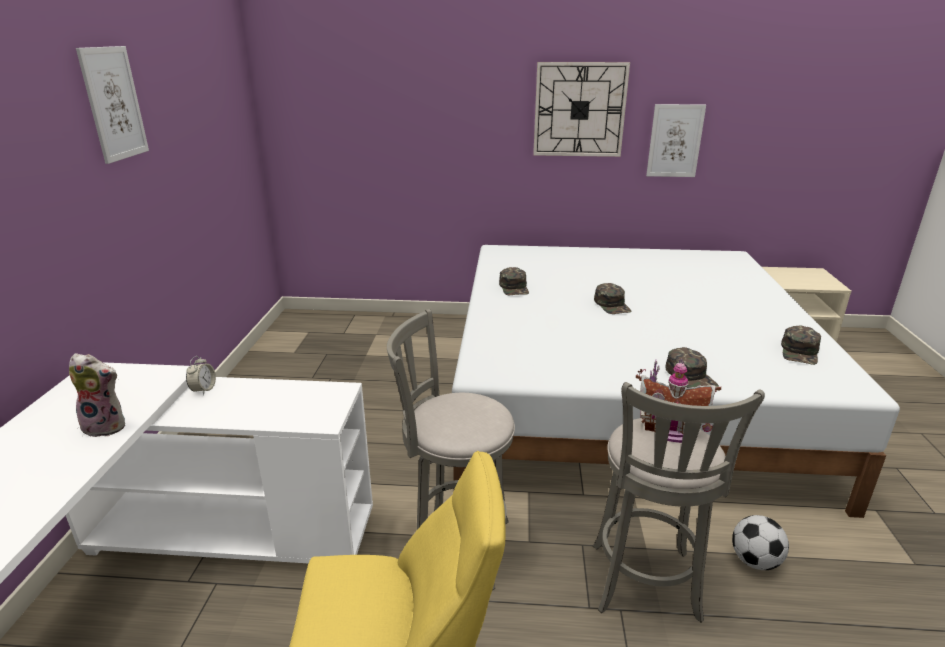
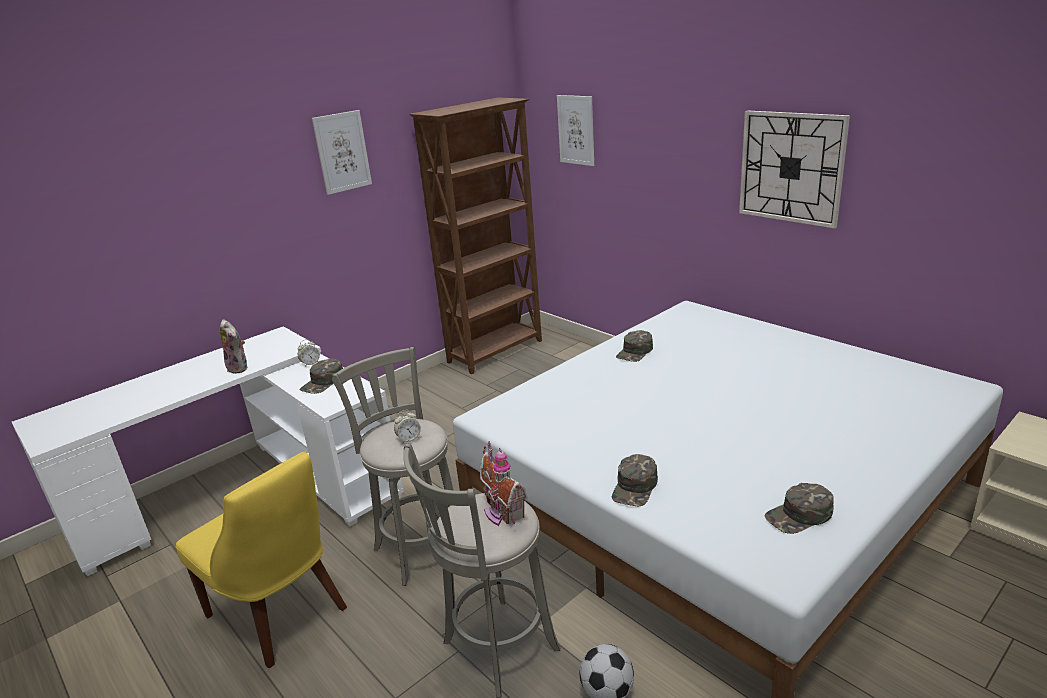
camera: 45 degrees right, 0 degrees up
green cap [594,283,632,314] -> green cap moved to [299,358,343,394]
picture [646,104,706,177] -> picture moved to [557,95,594,166]
none -> alarm clock [394,410,421,443]
none -> brown bookcase [409,97,542,374]

